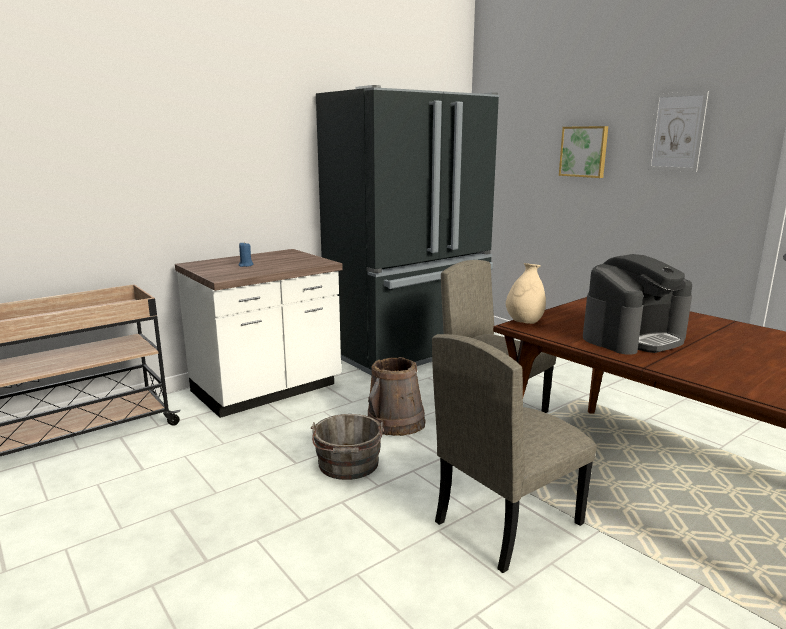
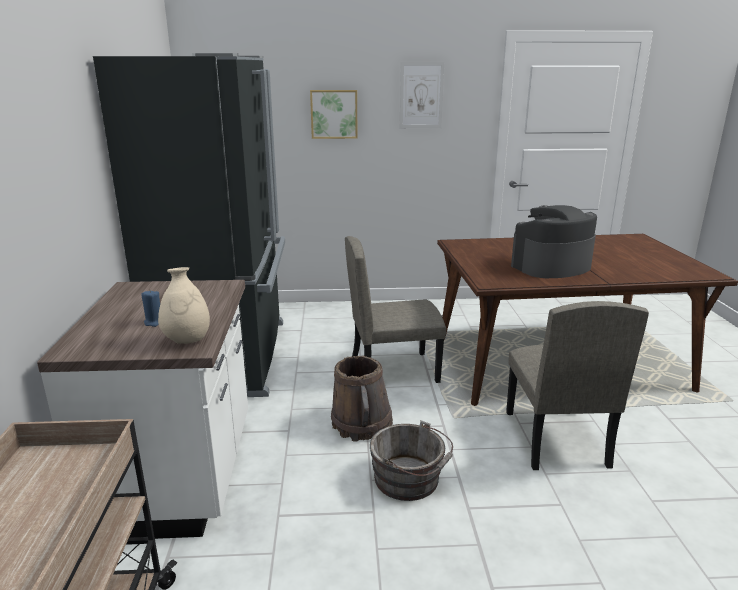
camera: 55 degrees left, 5 degrees up
beige vase [506,263,546,324] -> beige vase moved to [158,267,210,344]
coffee machine [583,254,692,355] -> coffee machine turned 120 degrees counterclockwise [511,205,597,278]

